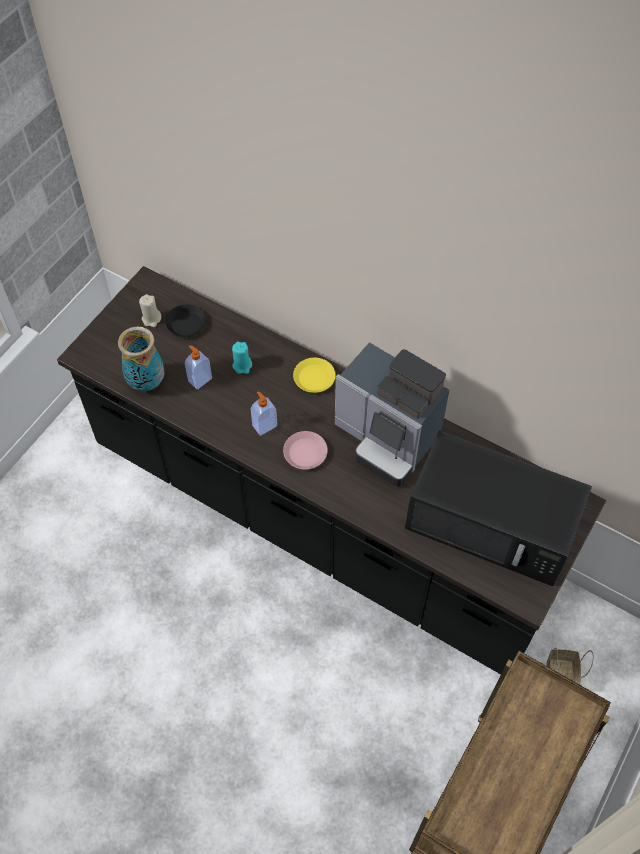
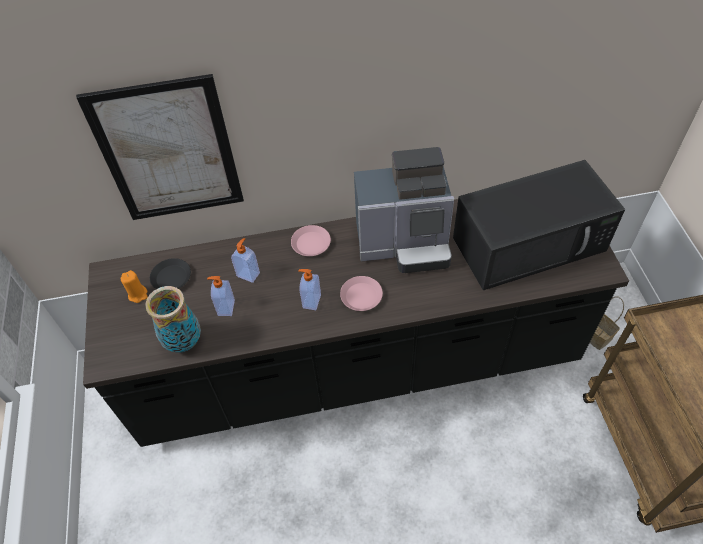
camera: 40 degrees left, 5 degrees down
beige candle [139,294,161,327] -> orange candle [121,270,148,303]
turquoise candle [232,342,252,374] -> soap dispenser [231,238,260,283]
yellow plate [293,358,336,393] -> pink plate [291,225,331,256]
none -> picture [76,74,244,220]

